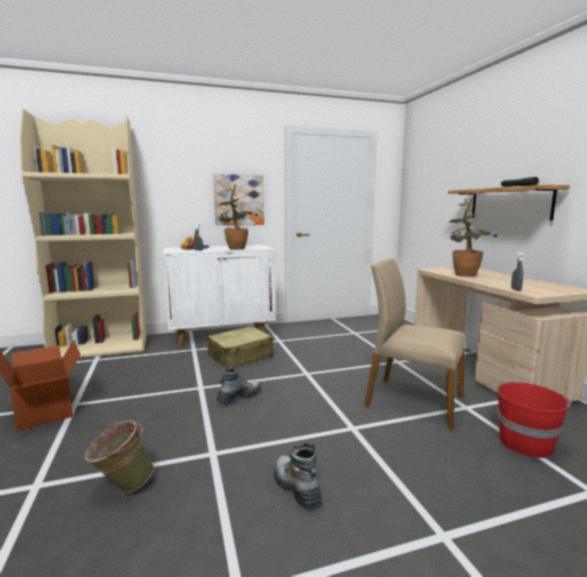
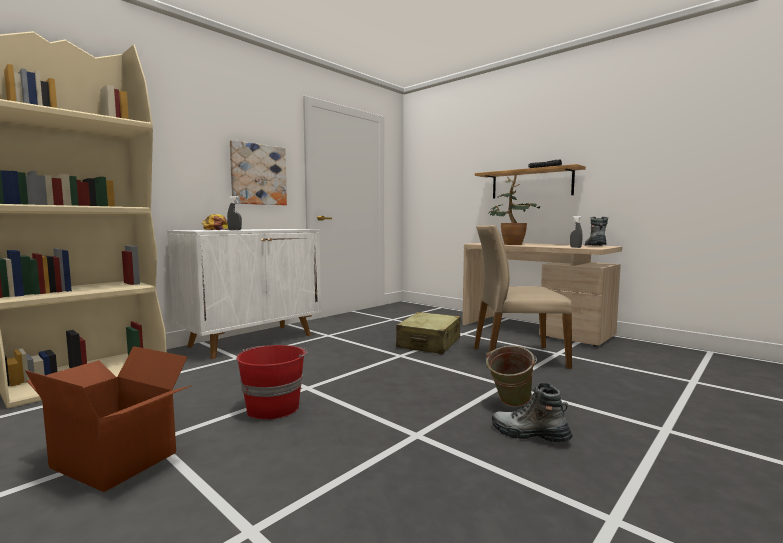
camera: 30 degrees left, 5 degrees down
green bucket [84,421,154,493] -> green bucket moved to [486,346,537,407]
beige suitcase [207,326,274,367] -> beige suitcase moved to [396,312,461,354]
boot [216,364,261,403] -> boot moved to [585,217,608,246]
potted plant [219,184,257,250] -> none
red bucket [497,381,572,458] -> red bucket moved to [237,345,308,420]

